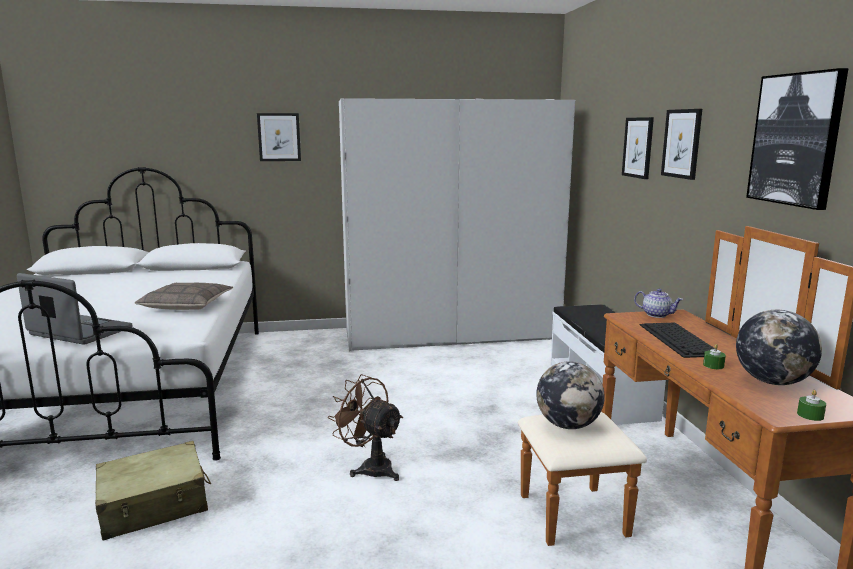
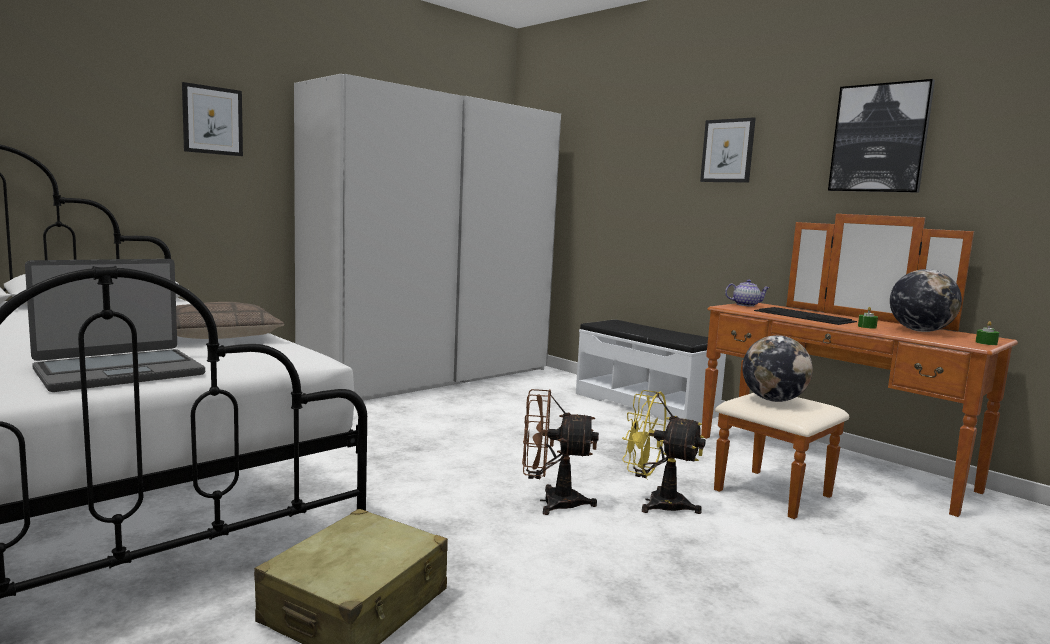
camera: 35 degrees left, 5 degrees down
laptop [17,273,132,345] -> laptop turned 150 degrees clockwise [25,259,205,392]
picture [622,117,654,179] -> none
none -> yellow fan [622,390,706,514]

